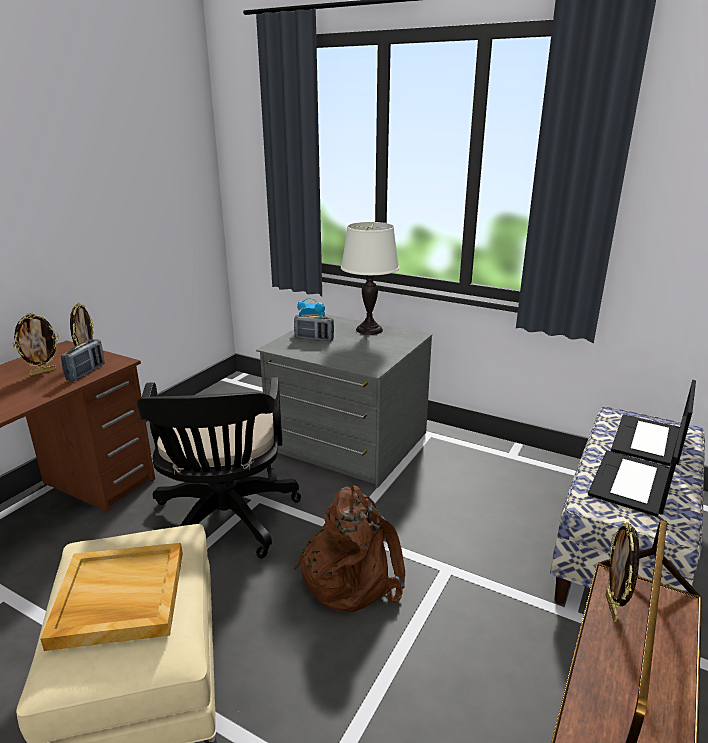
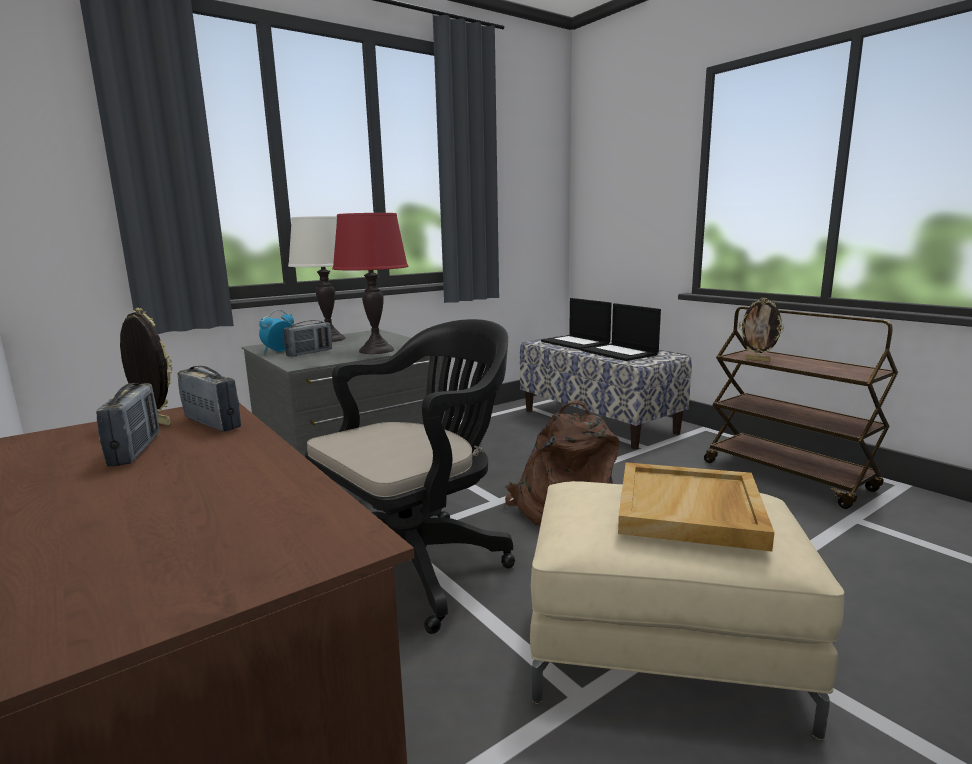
camera: 65 degrees left, 10 degrees down
picture frame [13,312,59,376] -> radio [96,383,159,467]
black office chair [136,377,301,558] -> black office chair turned 60 degrees counterclockwise [305,319,515,634]
none -> red table lamp [332,213,408,354]

